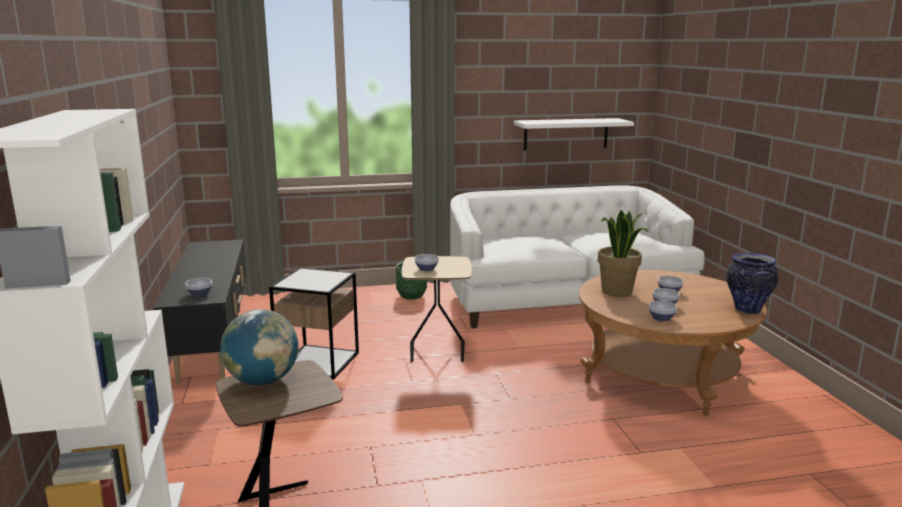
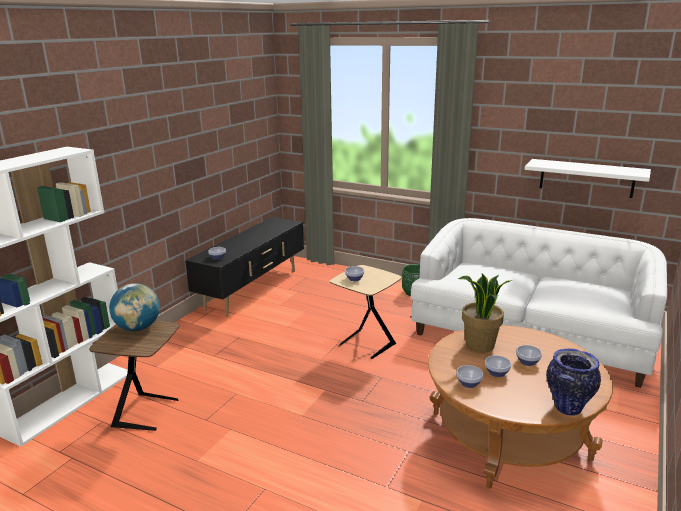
camera: 40 degrees right, 5 degrees up
side table [269,267,359,379] -> none

